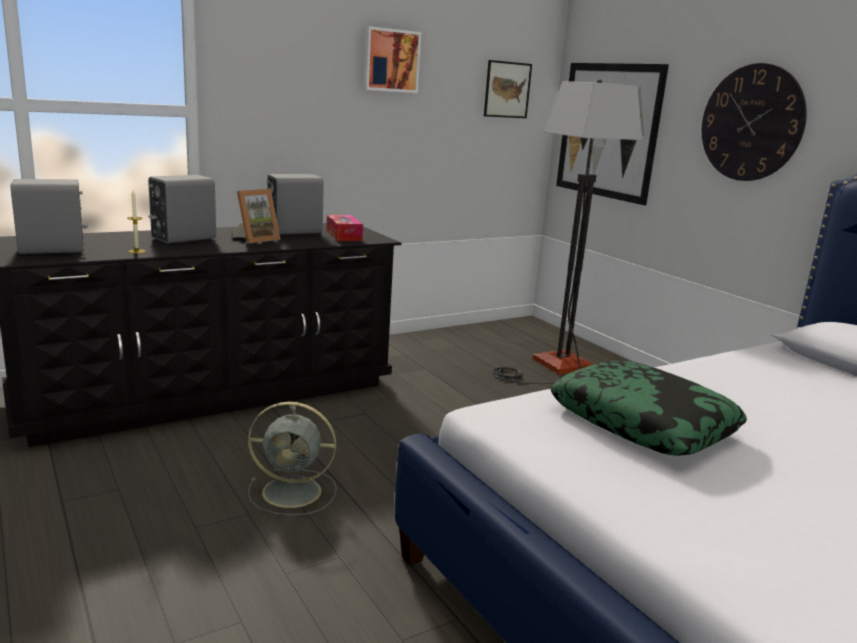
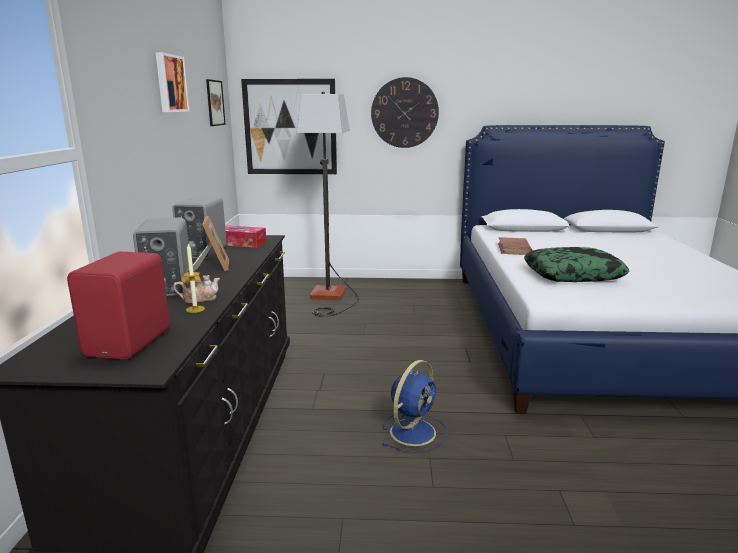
camera: 55 degrees left, 0 degrees up
grey speaker [11,179,88,254] -> red speaker [67,252,170,360]
grey fan [248,402,337,516] -> blue fan [382,360,447,453]
none -> teapot [173,268,220,303]
none -> brown book [498,237,532,255]

